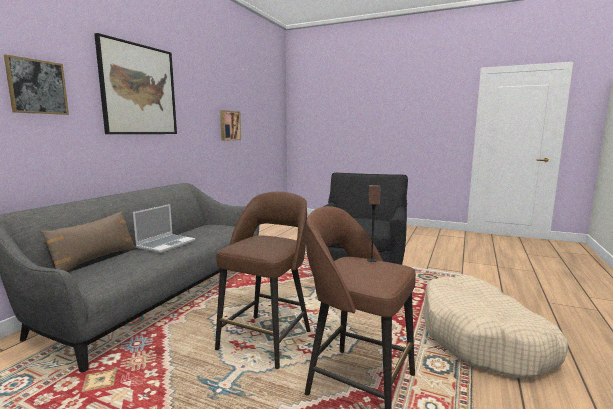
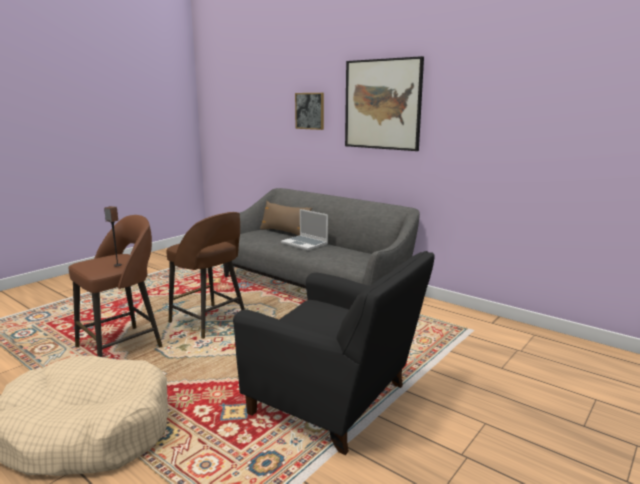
camera: 105 degrees right, 5 degrees up
picture [220,110,241,141] -> none

